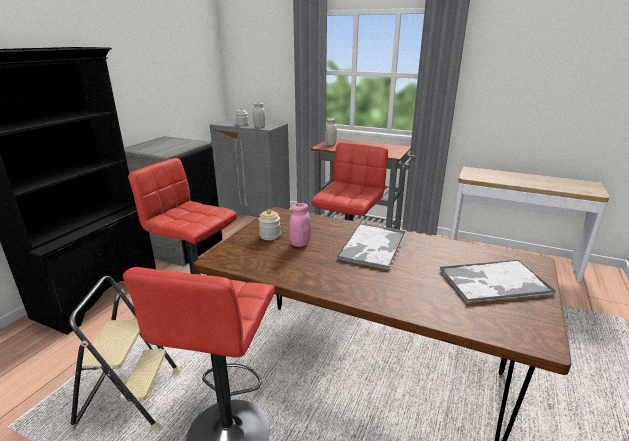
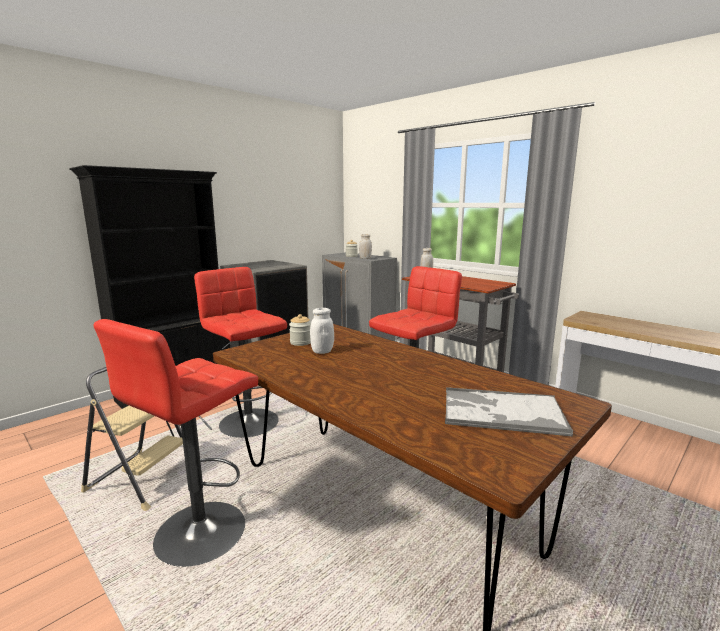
camera: 20 degrees right, 10 degrees down
pink jar [289,203,311,247] -> white jar [310,308,334,354]
tray [336,224,406,271] -> none

